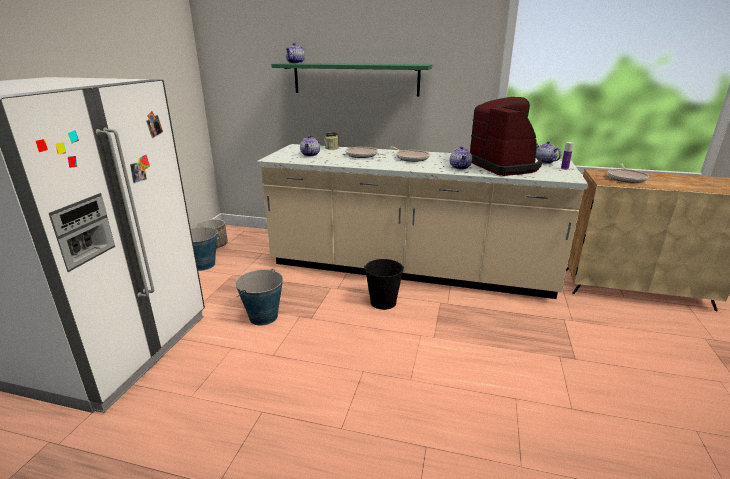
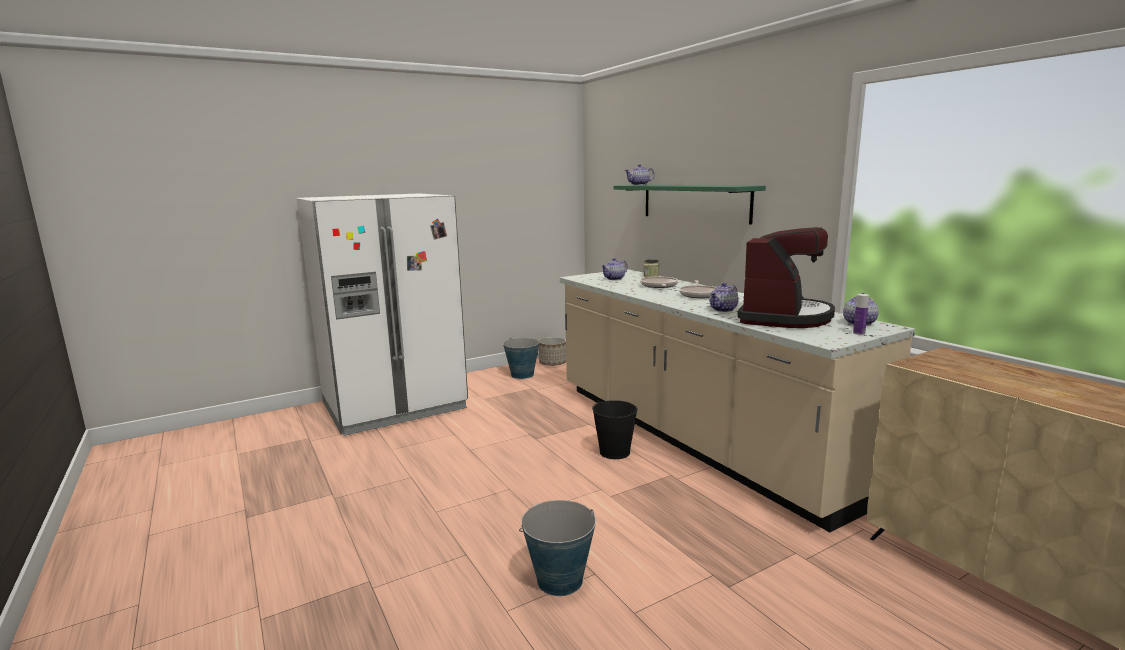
camera: 45 degrees right, 10 degrees down
bucket [235,269,283,325] -> bucket moved to [519,500,596,596]
frying pan [608,163,649,183] -> none

